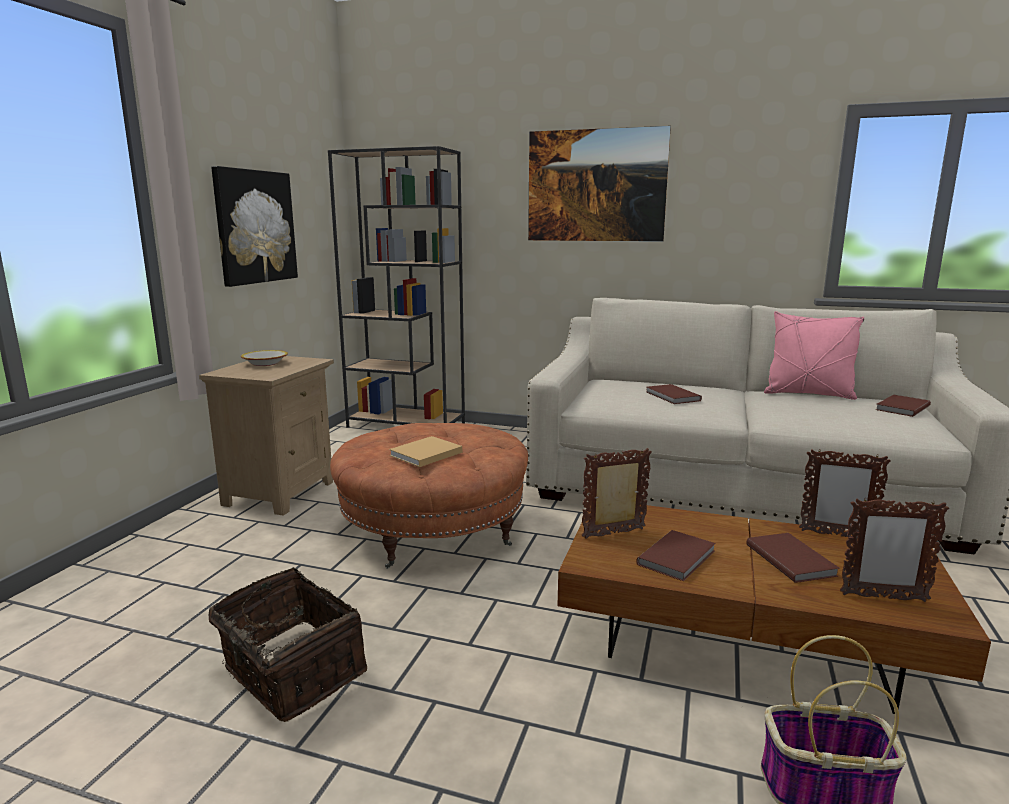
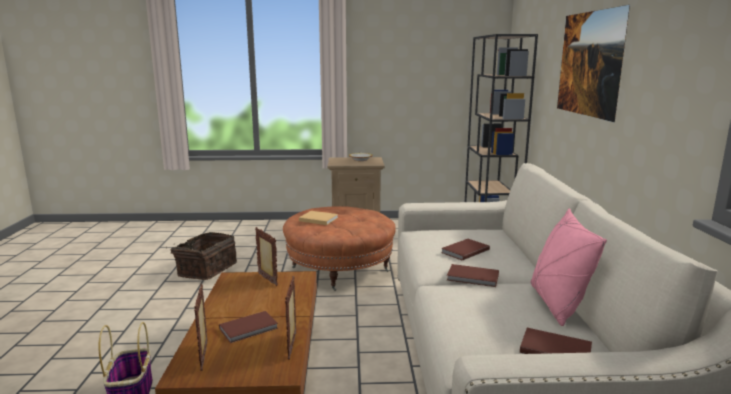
camera: 70 degrees right, 0 degrees up
picture [211,166,298,287] -> none
brown book [636,530,716,581] -> brown book moved to [447,264,499,287]

